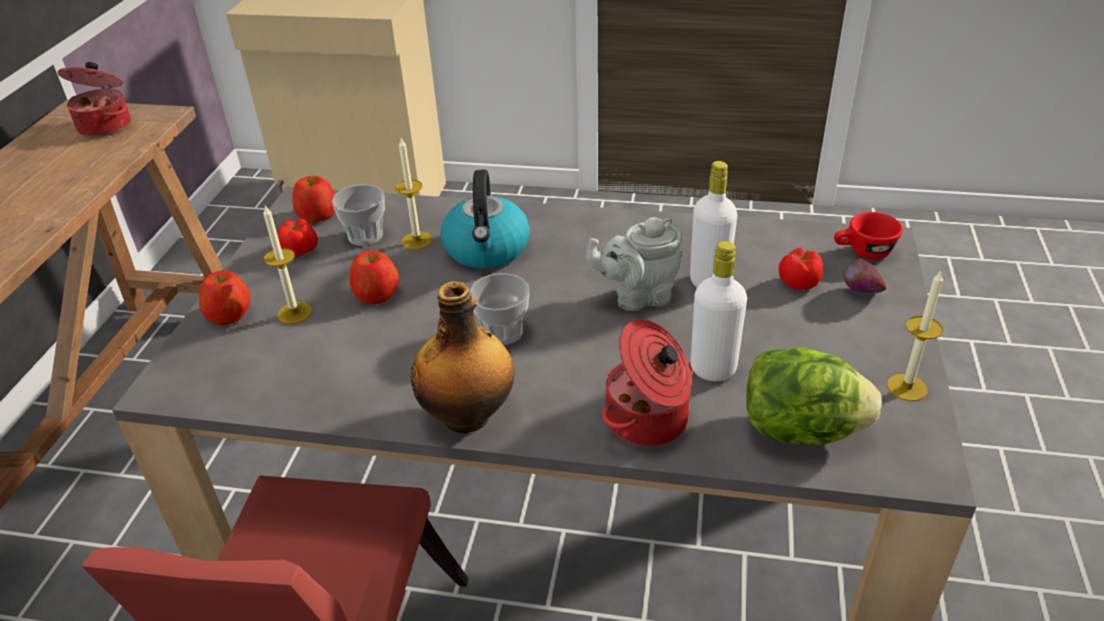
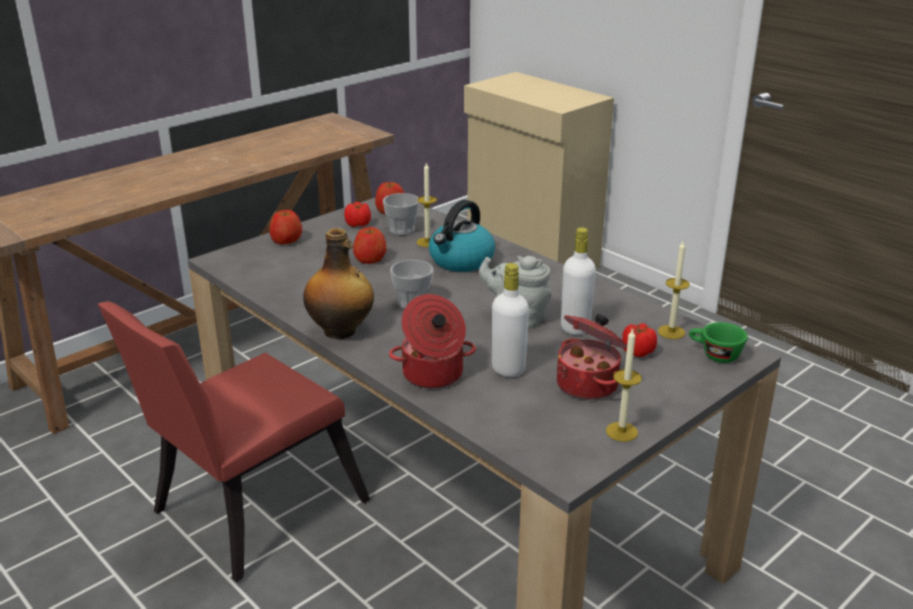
camera: 35 degrees right, 10 degrees down
cooking pot [58,62,131,137] -> cooking pot moved to [557,314,627,400]
candle [263,206,312,324] -> candle moved to [658,241,690,339]
lettuce [746,347,881,445] -> none
red cup [834,212,903,260] -> green cup [689,322,748,363]
apple [843,259,886,293] -> none

